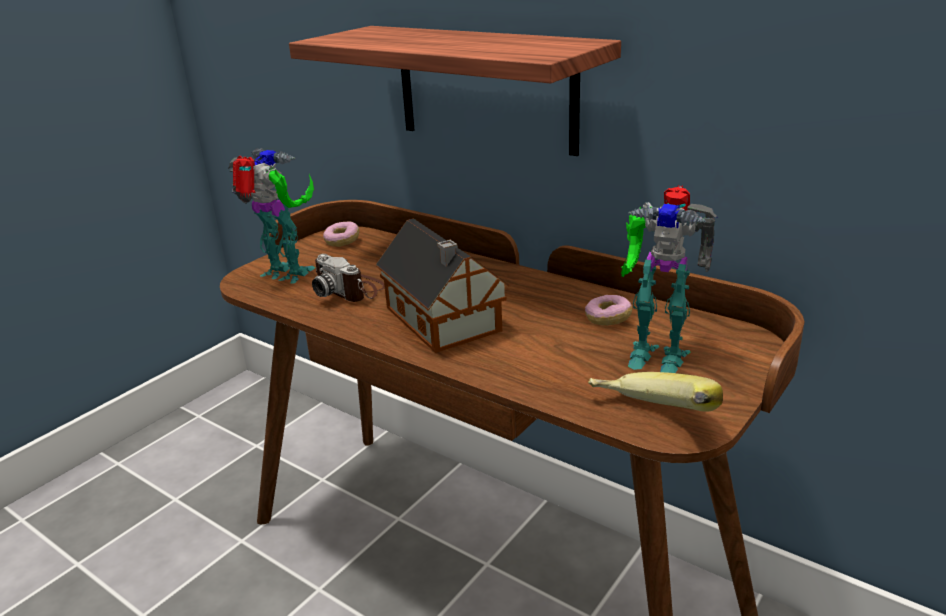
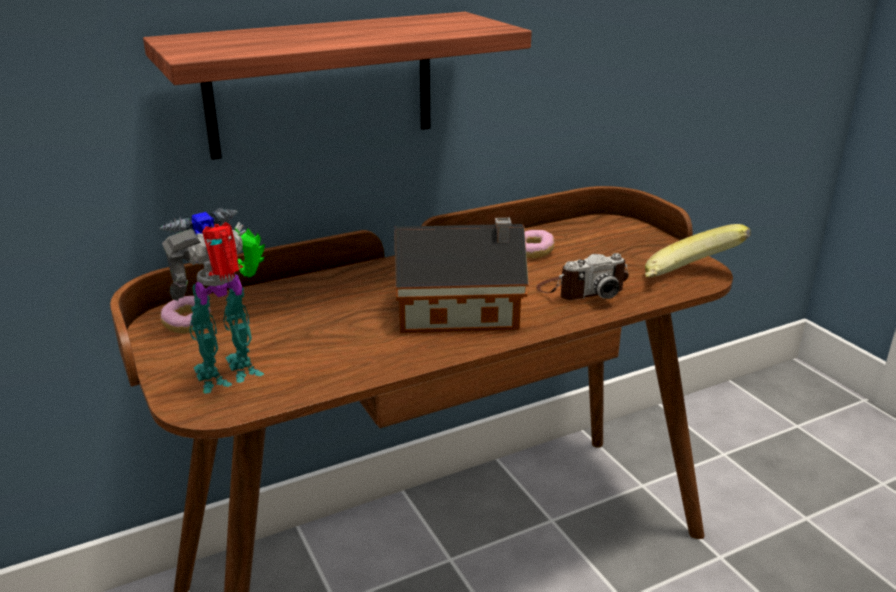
camera: 65 degrees left, 0 degrees up
camera [312,254,385,302] -> camera moved to [537,253,629,300]
toy robot [621,186,718,373] -> none

